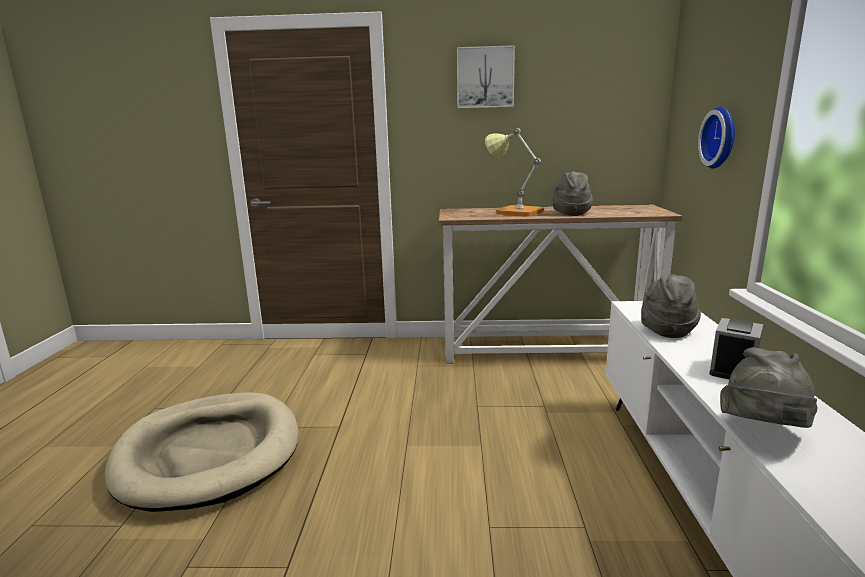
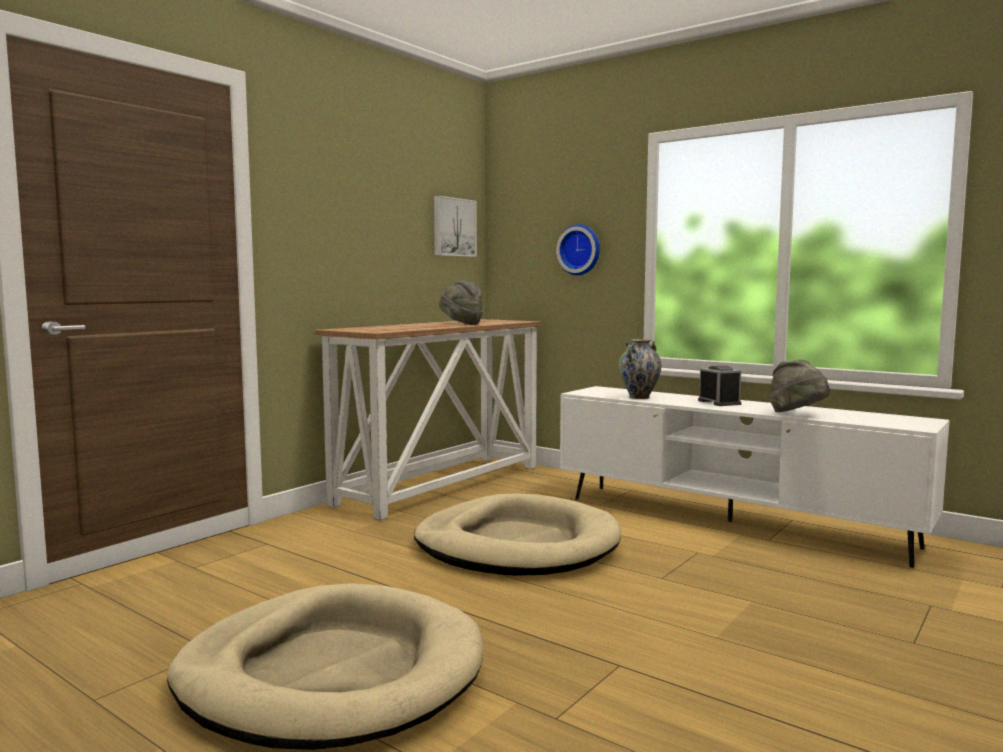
camera: 55 degrees left, 10 degrees down
picture [457,45,515,108] -> picture moved to [434,196,477,257]
table lamp [485,128,544,217] -> none
grey hat [641,274,701,338] -> vase [618,339,662,399]
none -> beige dog bed [414,493,621,576]

